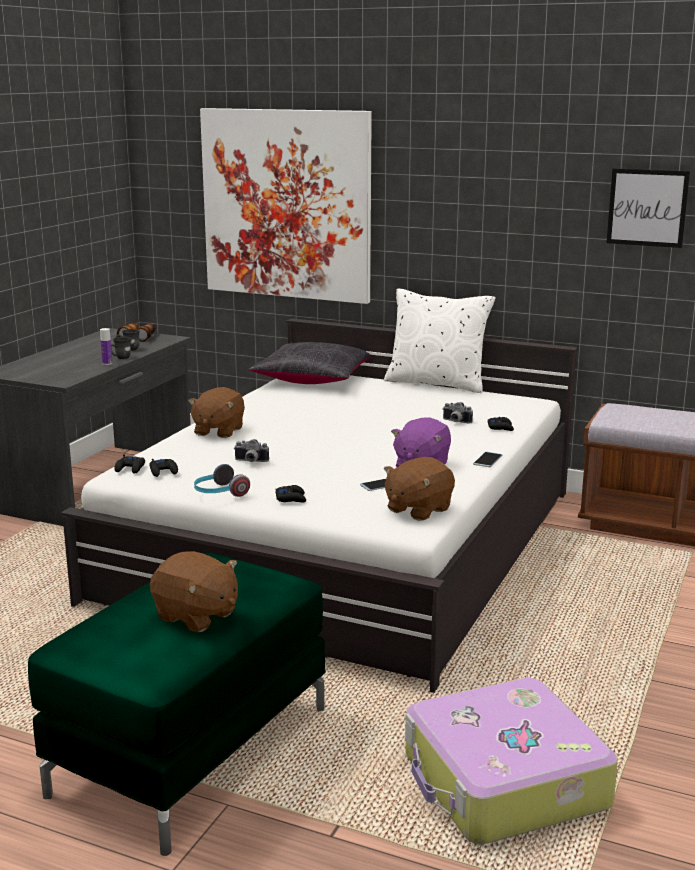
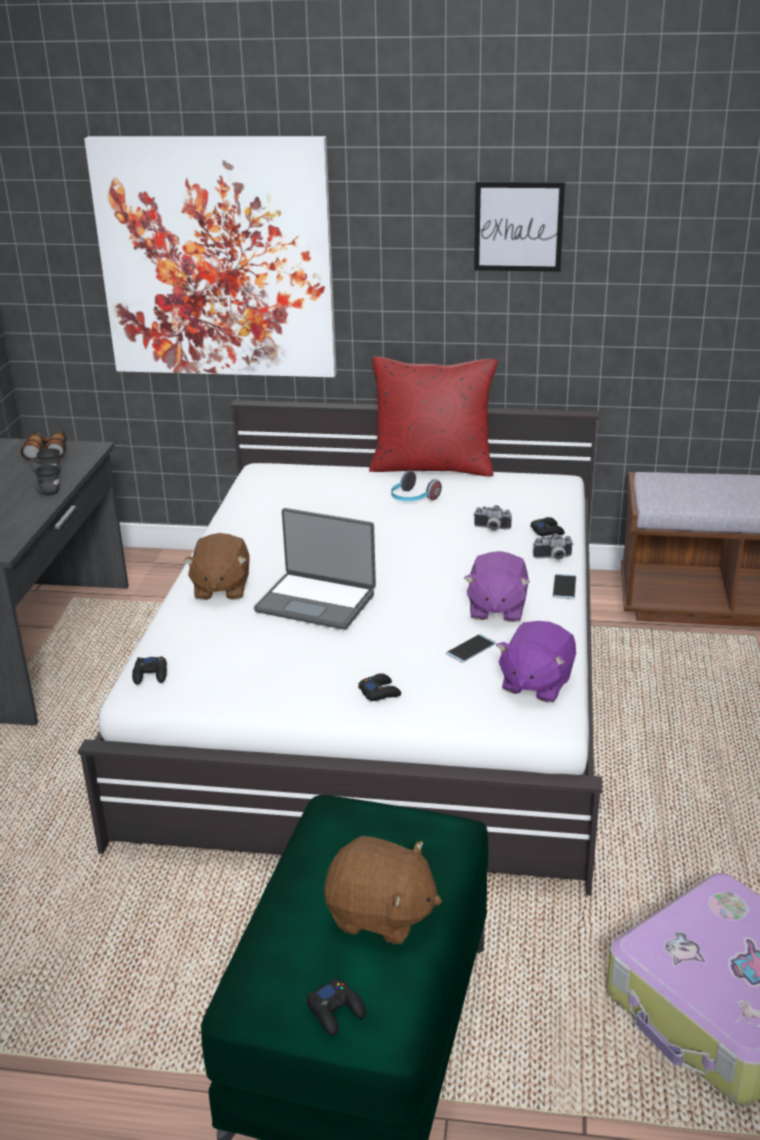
camera: 15 degrees left, 10 degrees up
bottle [100,328,112,365] -> none
black game controller [149,459,178,477] -> black game controller moved to [307,979,366,1036]
headphones [194,464,250,497] -> headphones moved to [391,471,442,501]
camera [234,439,269,462] -> camera moved to [533,533,573,560]
black pillow [249,342,371,384] -> none
white pillow [384,289,496,393] -> red pillow [369,357,498,476]
brown plush toy [384,457,455,521] -> purple plush toy [496,621,576,703]
picture [607,169,690,248] -> picture moved to [474,182,565,272]
none -> laptop [254,508,376,630]

